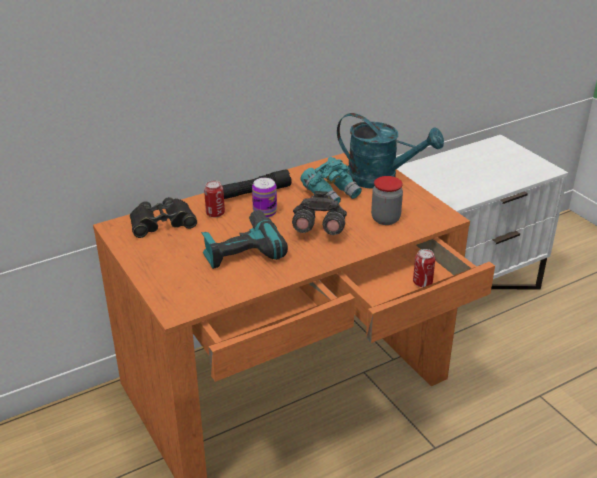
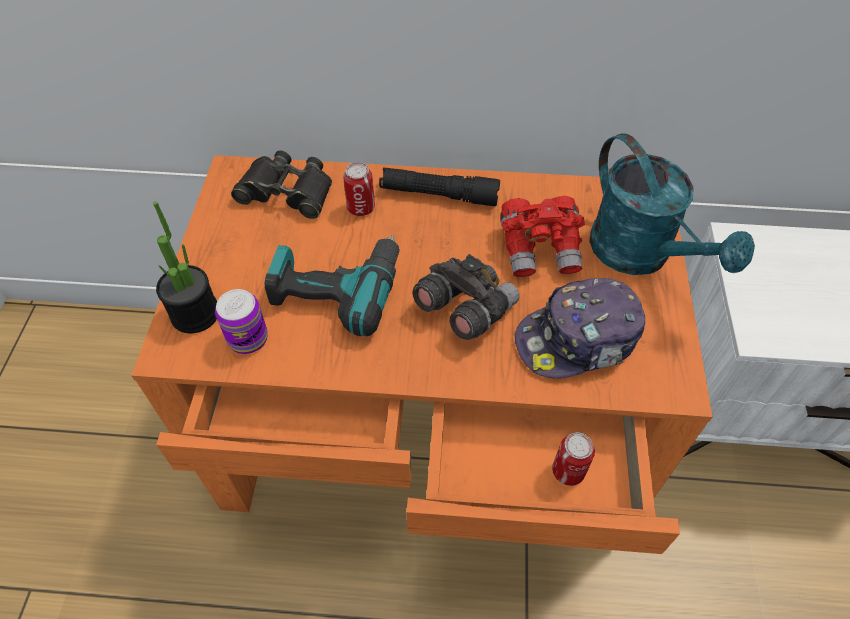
camera: 35 degrees right, 20 degrees up
can [252,178,277,218] -> can moved to [215,289,268,354]
turquoise binoculars [300,157,362,204] -> red binoculars [500,196,585,277]
jar [371,176,403,225] -> cap [515,278,645,378]
none -> potted plant [153,201,217,333]

